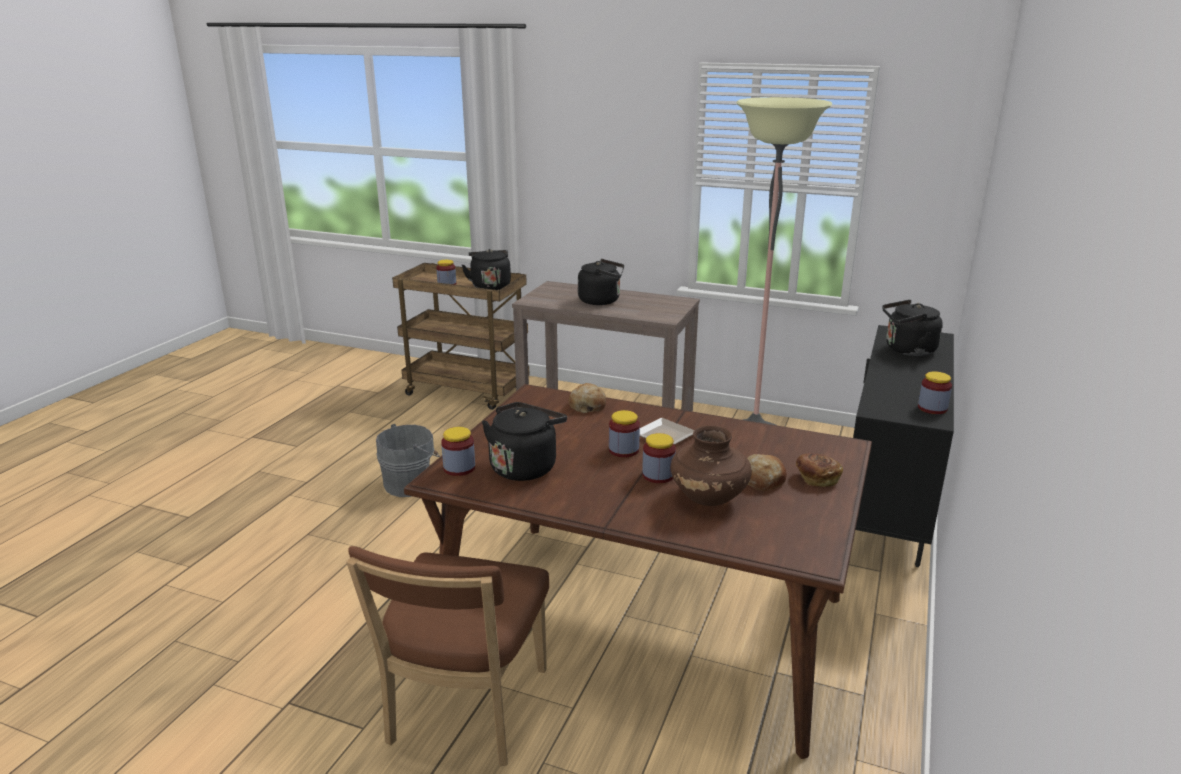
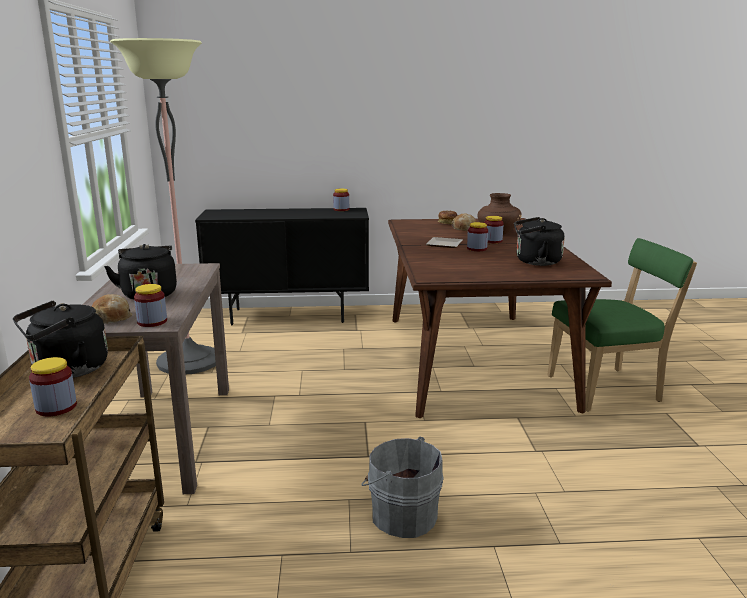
camera: 115 degrees left, 5 degrees down
brown chair [346,546,549,766] -> green chair [547,238,697,411]
jar [441,427,475,476] -> jar moved to [134,284,167,327]
bread [569,383,606,413] -> bread moved to [91,294,132,324]
black kettle [882,300,943,356] -> none

